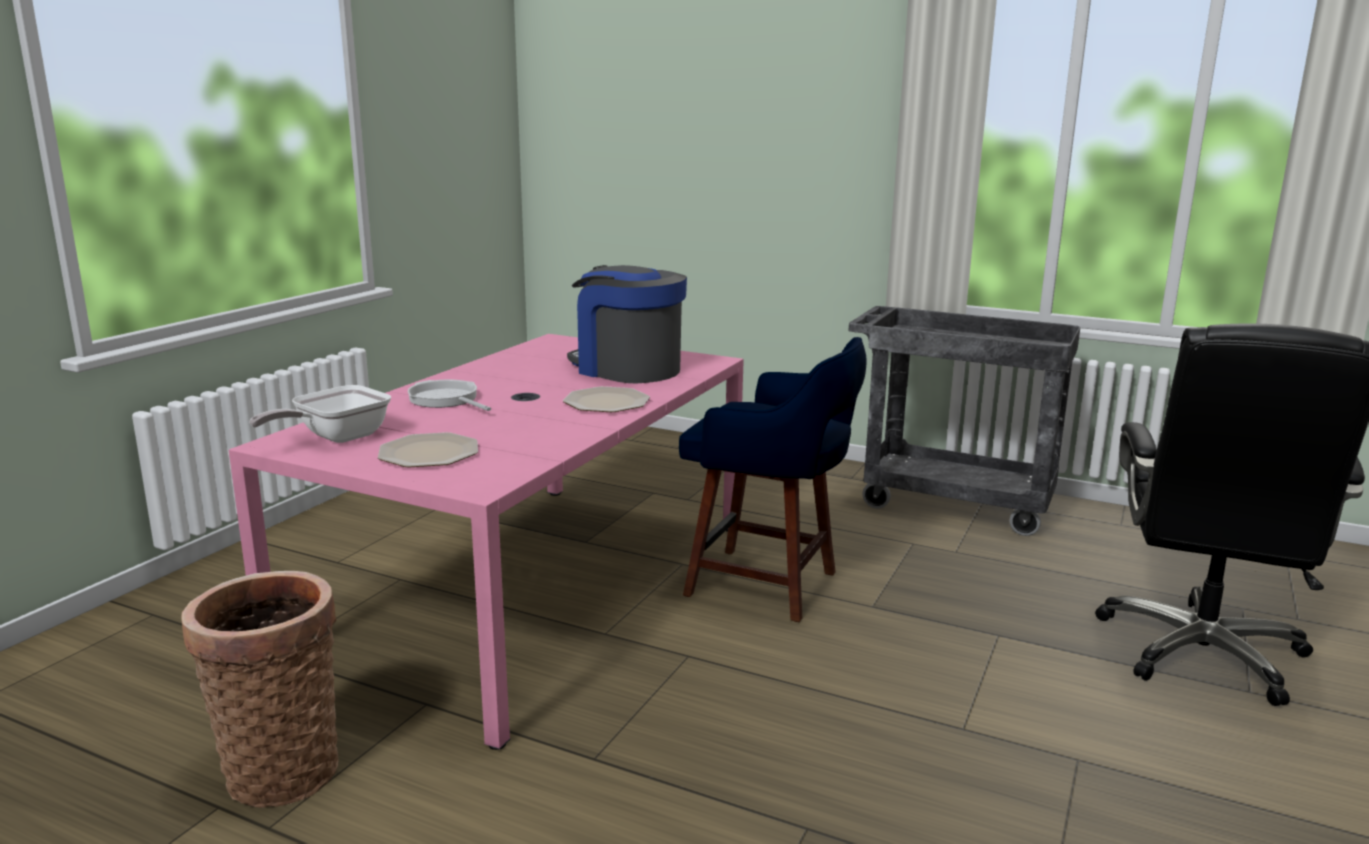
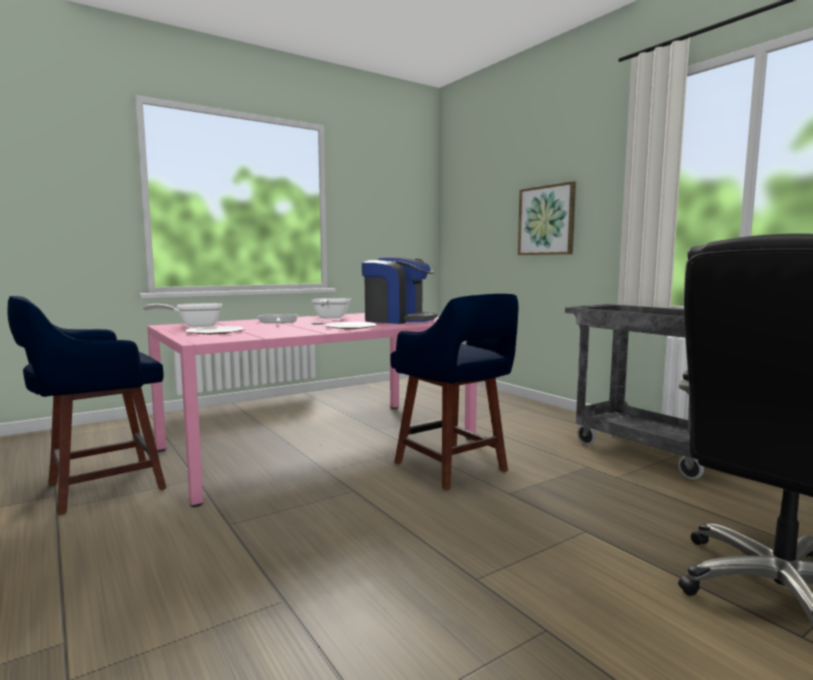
camera: 30 degrees right, 10 degrees down
basket [181,571,339,808] -> blue stool [7,296,166,515]
coffee machine [567,265,687,383] -> coffee machine turned 135 degrees clockwise [362,256,437,324]
none -> frying pan [311,298,351,319]
none -> picture [518,181,576,255]

